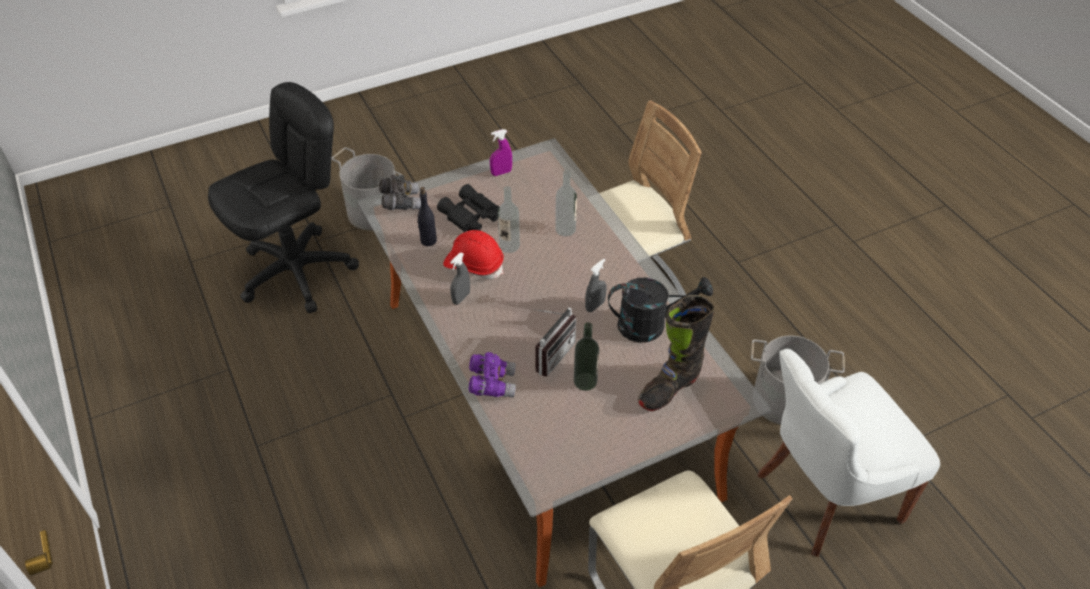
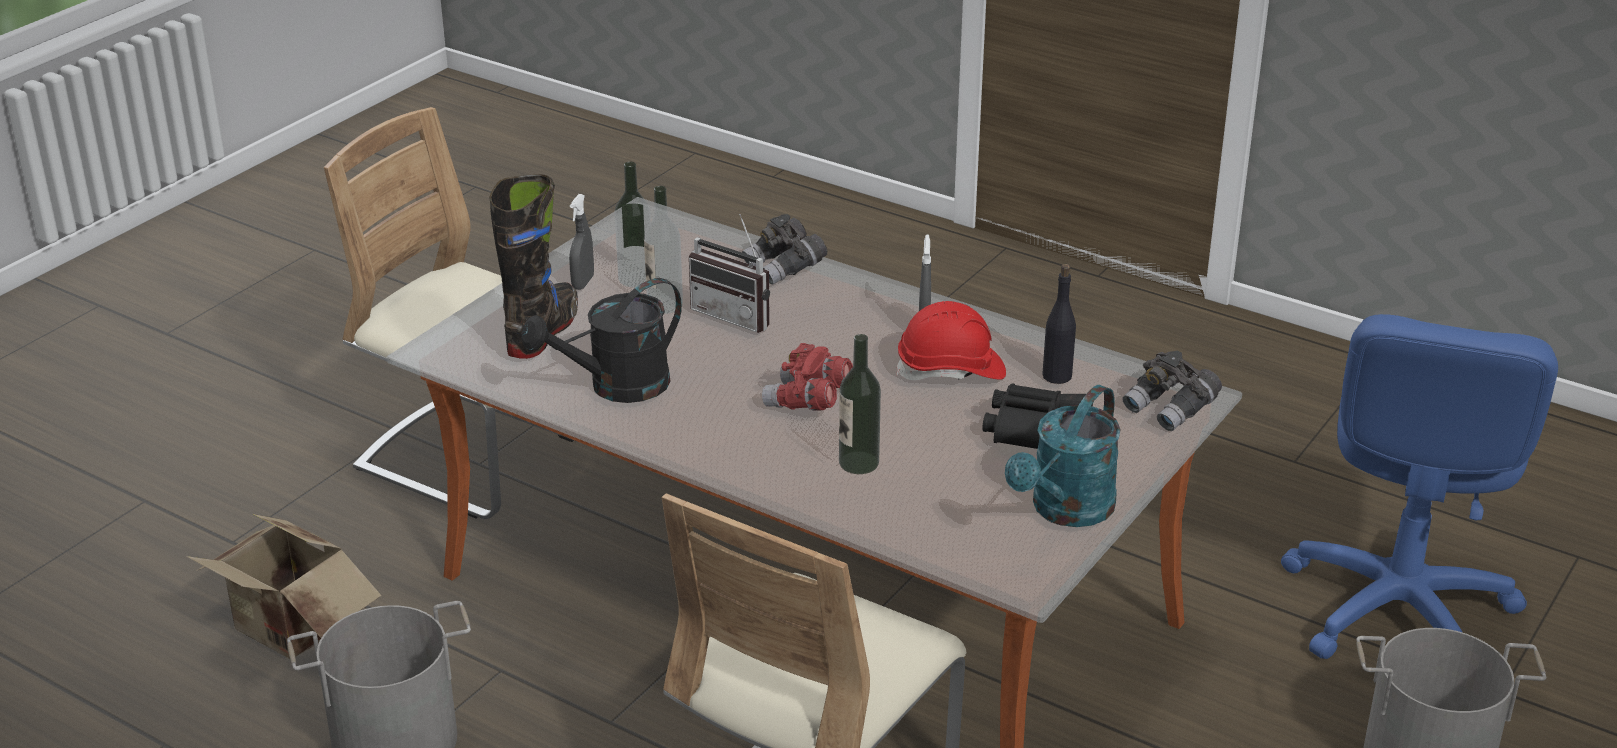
camera: 150 degrees right, 15 degrees down
black office chair [208,82,359,313] -> blue office chair [1281,314,1558,659]
purple binoculars [469,352,516,397] -> grey binoculars [742,214,827,285]
purple spray bottle [490,129,512,176] -> turquoise watering can [1005,385,1121,527]
bottle [498,186,520,253] -> bottle moved to [615,162,651,288]
radio [534,307,576,377] -> radio turned 60 degrees counterclockwise [689,214,770,333]
grey spray bottle [585,259,606,312] -> grey spray bottle moved to [569,194,594,290]
white chair [757,348,940,557] -> cardboard box [186,514,381,659]
none -> red binoculars [762,343,853,411]

